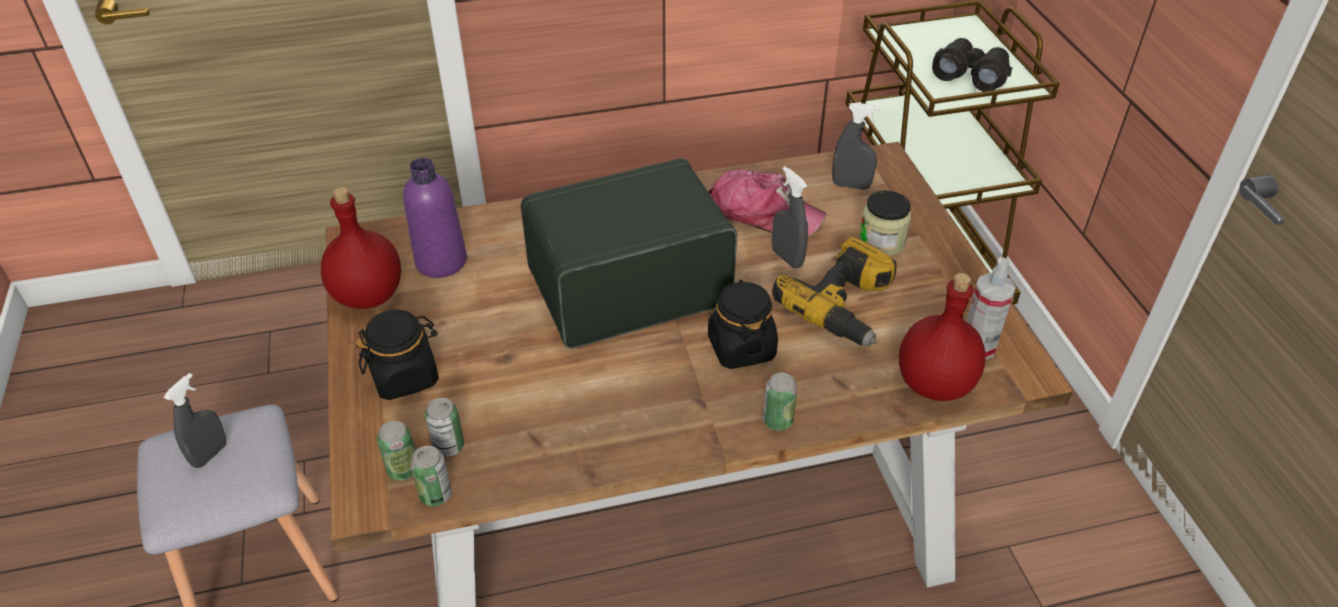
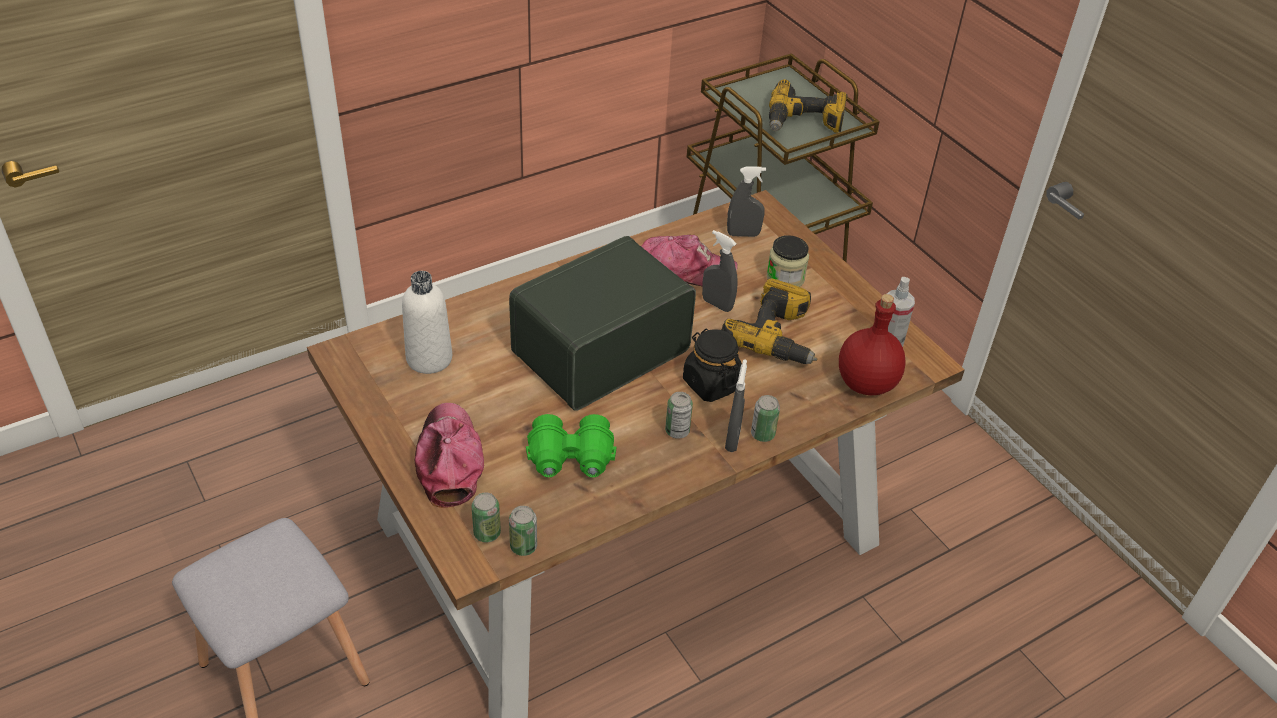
camera: 20 degrees left, 0 degrees up
grey spray bottle [164,373,226,468] -> grey spray bottle moved to [725,359,747,452]
red bottle [321,187,401,309] -> none
black jar [356,310,439,400] -> cap [415,403,484,508]
purple bottle [403,158,467,278] -> white bottle [402,271,452,374]
can [425,398,464,457] -> can moved to [665,392,693,439]
black binoculars [932,38,1012,92] -> power drill [769,79,848,133]
none -> green binoculars [526,414,616,477]

